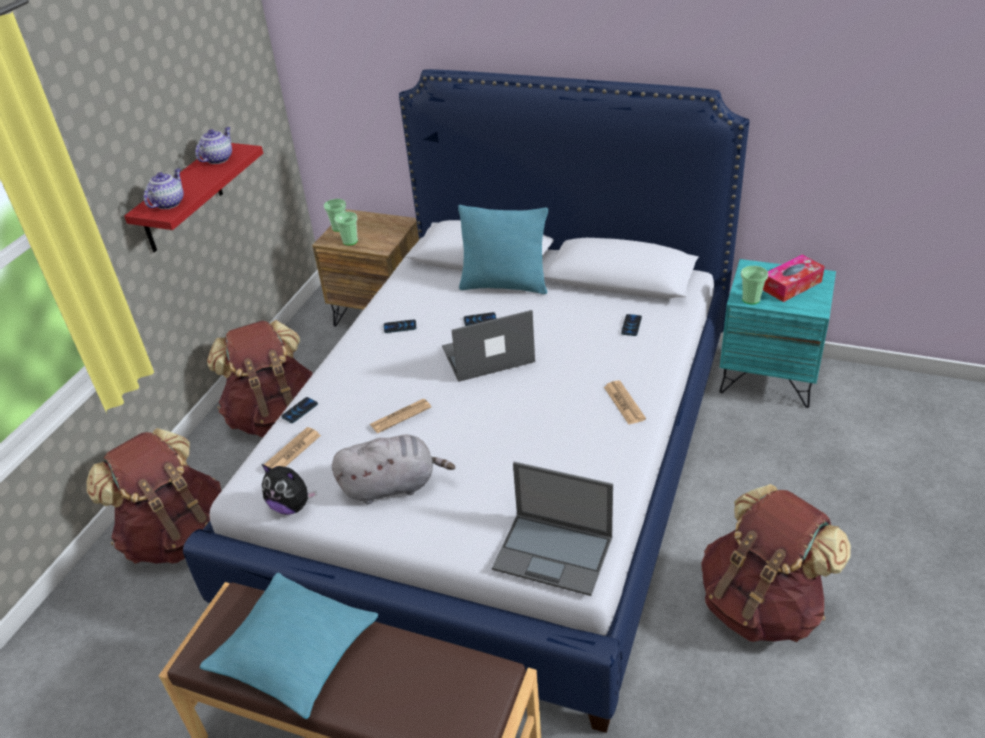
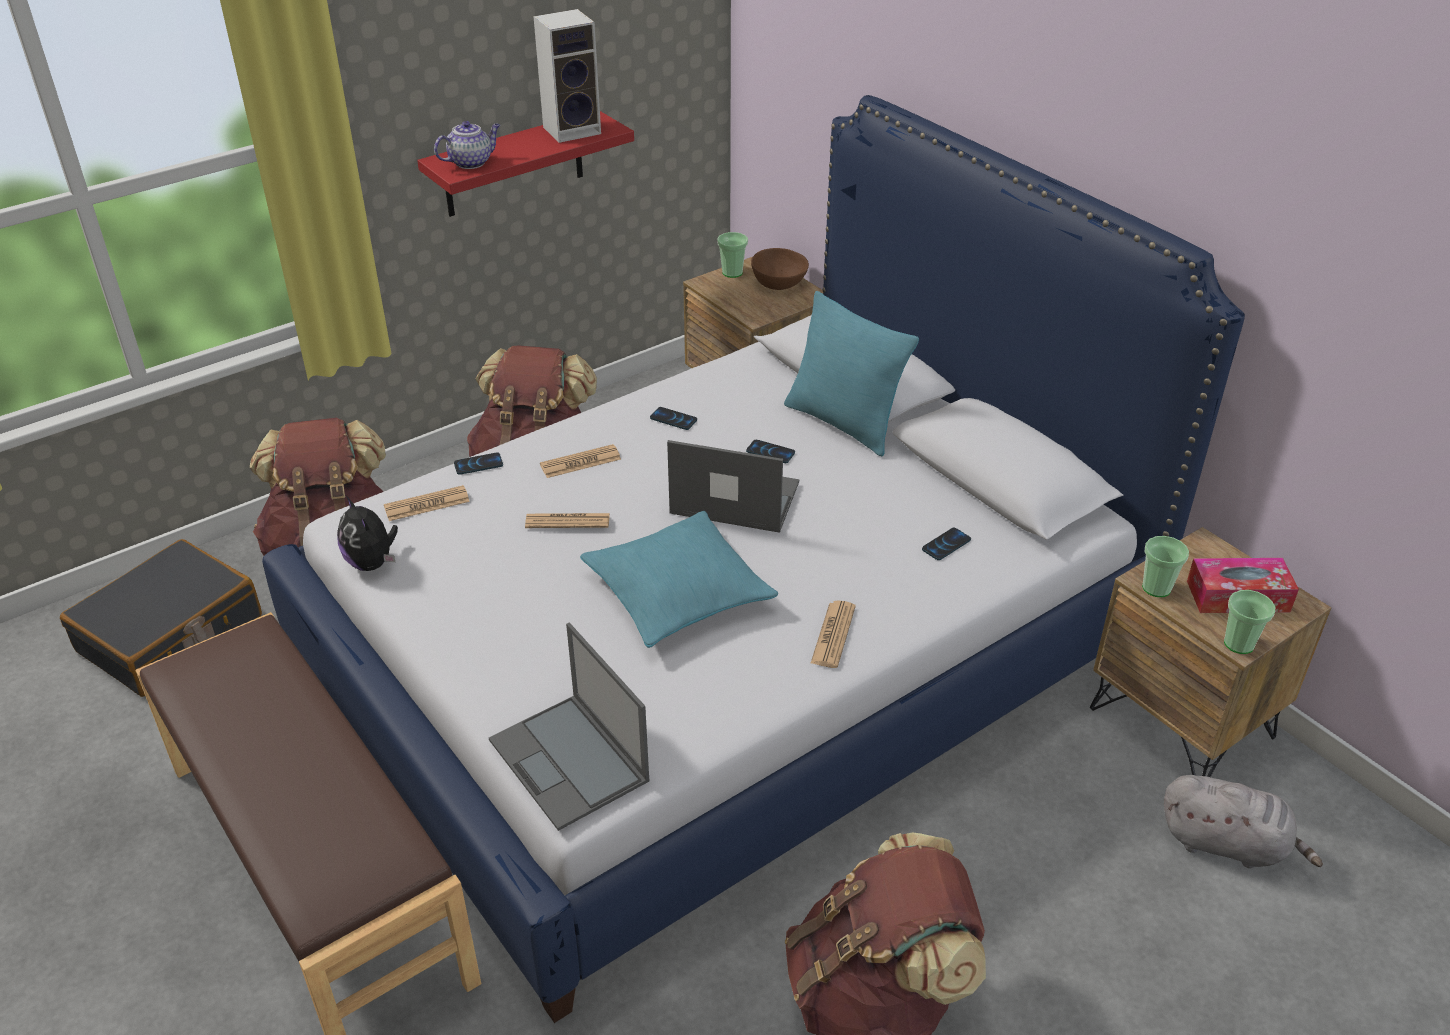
camera: 30 degrees right, 0 degrees up
teapot [195,127,232,164] -> speaker [533,9,601,143]
turquoise pillow [200,573,378,719] -> turquoise pillow moved to [580,511,778,648]
grey plush toy [332,435,455,504] -> grey plush toy moved to [1164,775,1323,868]
cup [334,212,358,245] -> cup moved to [1224,590,1275,654]
turquoise nightstand [719,259,836,408] -> brown nightstand [1090,527,1331,777]
none -> black suitcase [60,539,262,697]
none -> newspaper [540,444,621,478]
none -> brown bowl [751,248,809,290]

